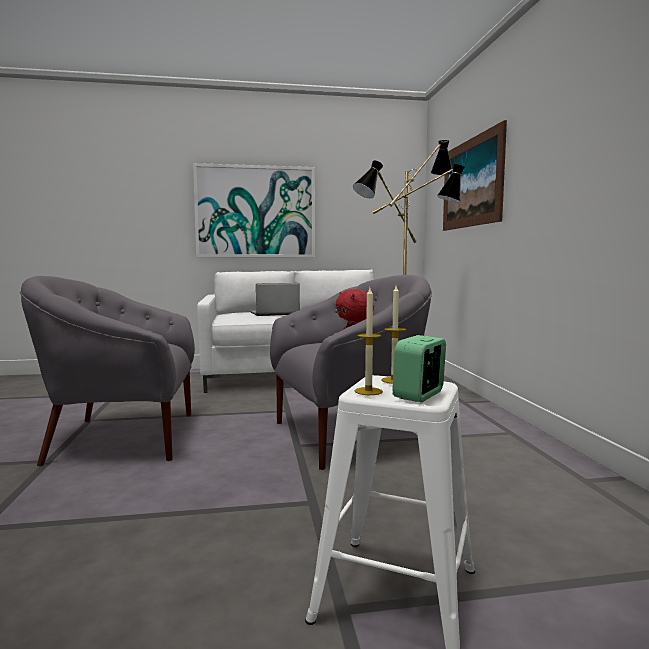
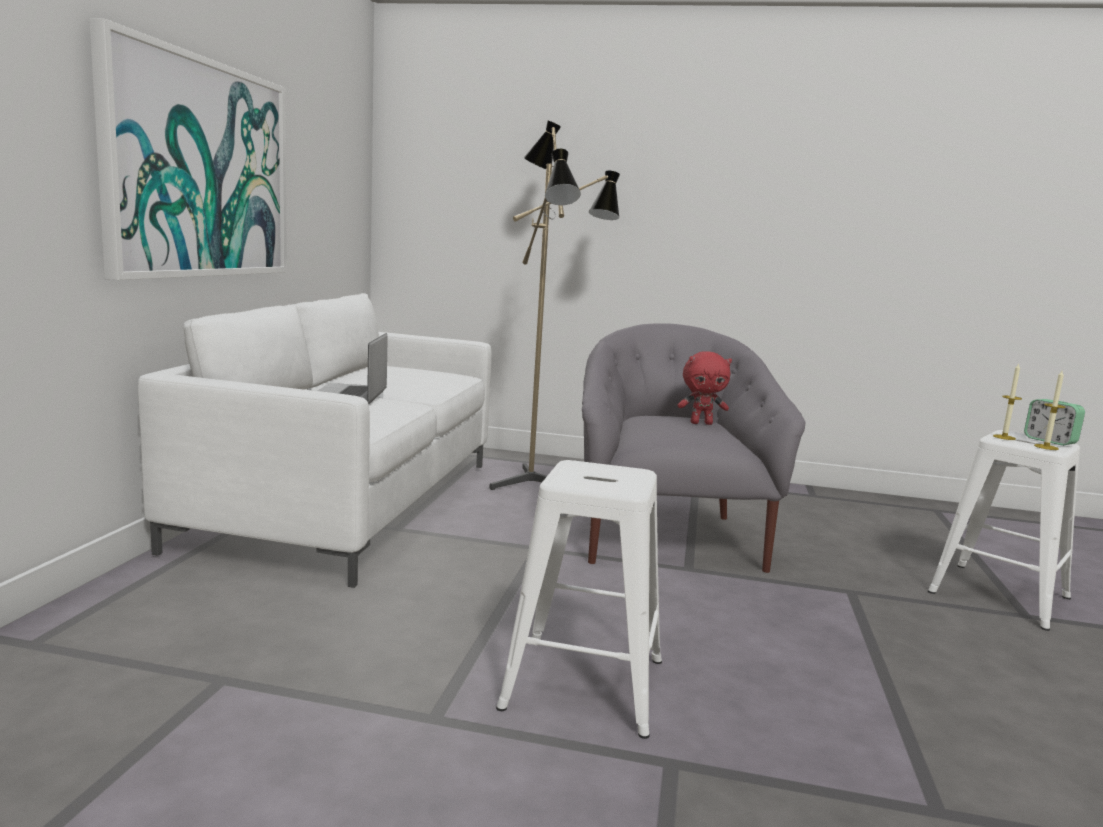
camera: 70 degrees left, 5 degrees up
grey armchair [20,276,195,466] -> white stool [496,460,662,739]
picture [443,120,507,231] -> none

